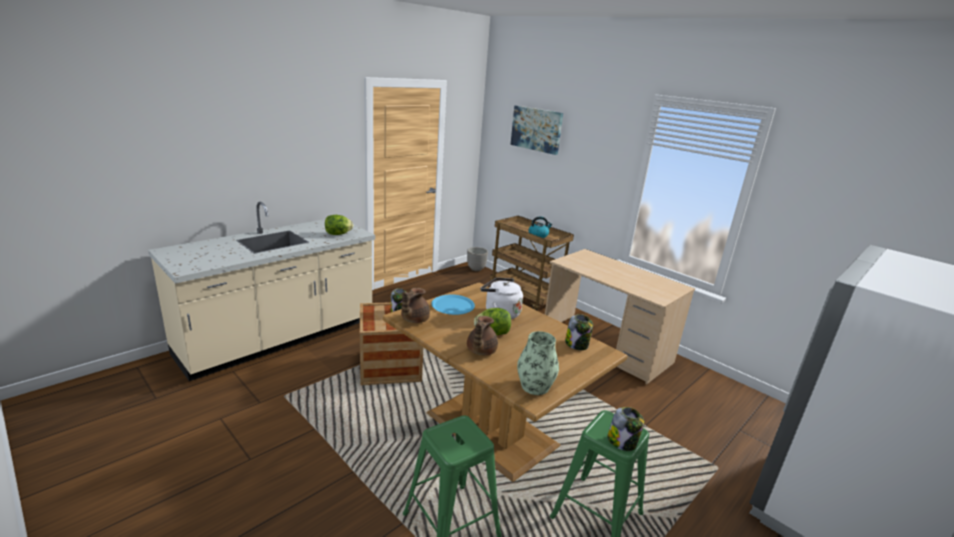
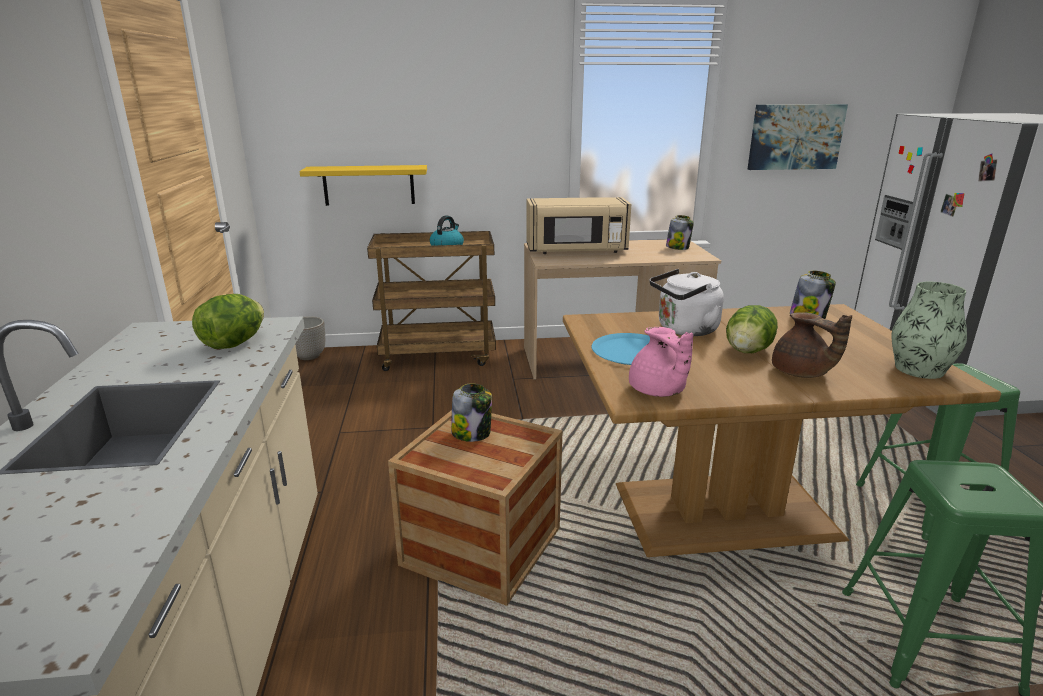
camera: 50 degrees left, 0 degrees up
brown teapot [401,288,430,323] -> pink teapot [629,327,693,397]
picture [511,106,563,155] -> picture moved to [748,104,848,170]
jar [608,407,644,451] -> jar moved to [666,215,694,250]
none -> yellow shelf [299,165,427,206]
none -> beige microwave [526,197,631,254]

